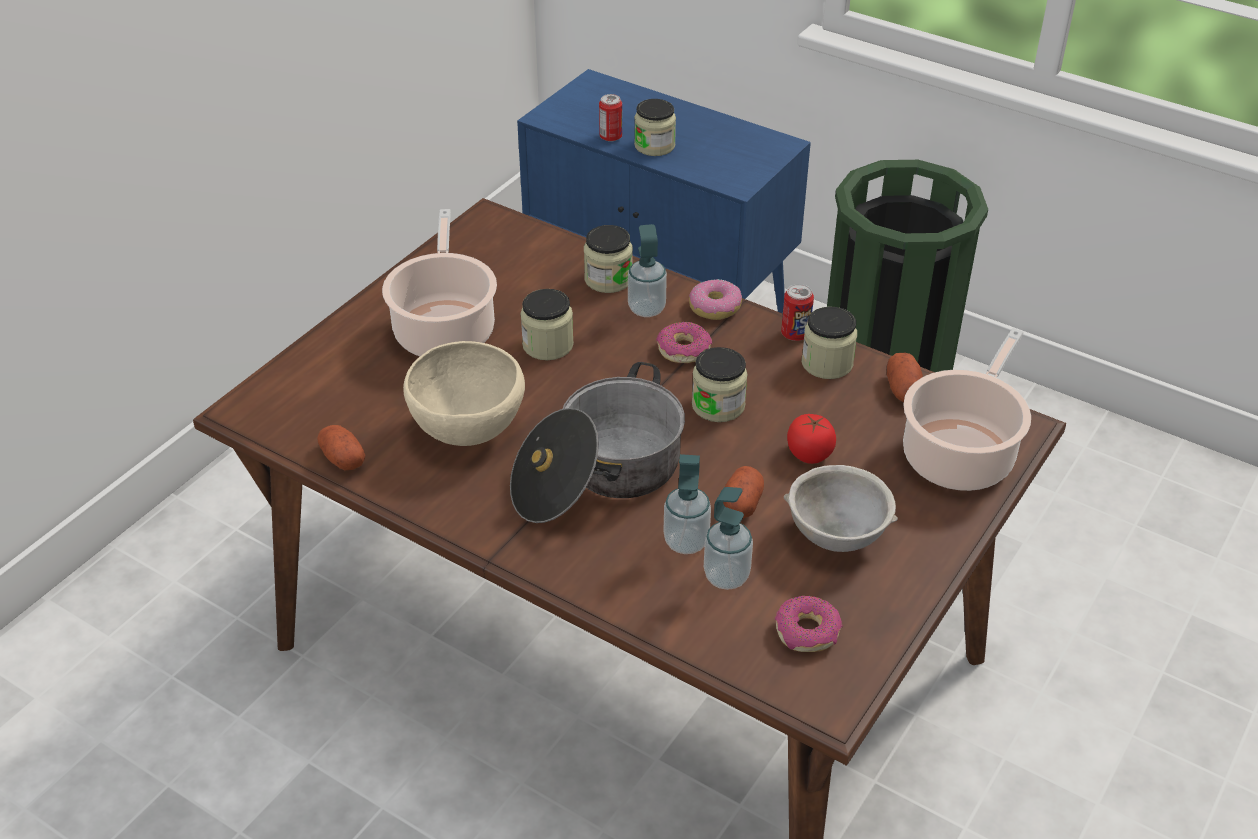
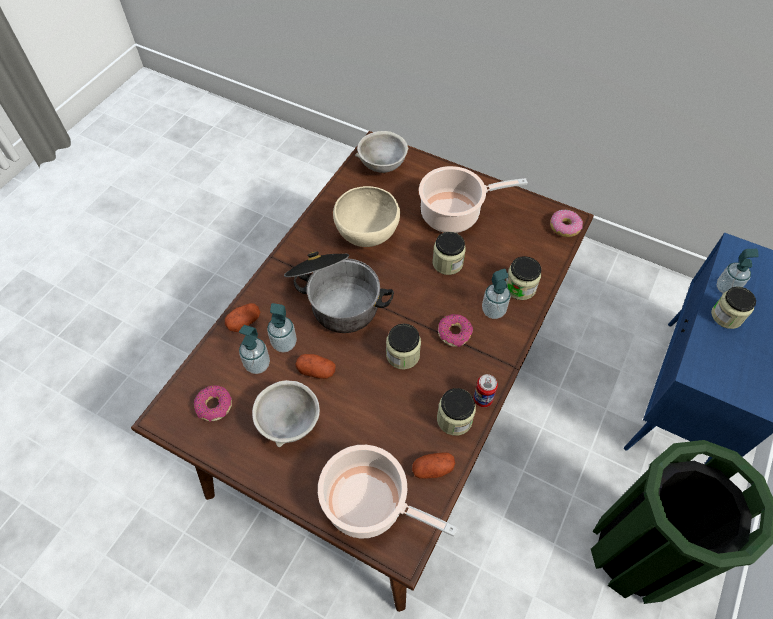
camera: 85 degrees right, 15 degrees up
potato [317,425,365,470] -> potato moved to [225,303,260,332]
can [599,94,622,142] -> soap dispenser [717,249,759,294]
donut [689,279,742,320] -> donut moved to [550,210,583,237]
tomato [787,414,836,464] -> none
none -> grey bowl [355,131,409,173]

